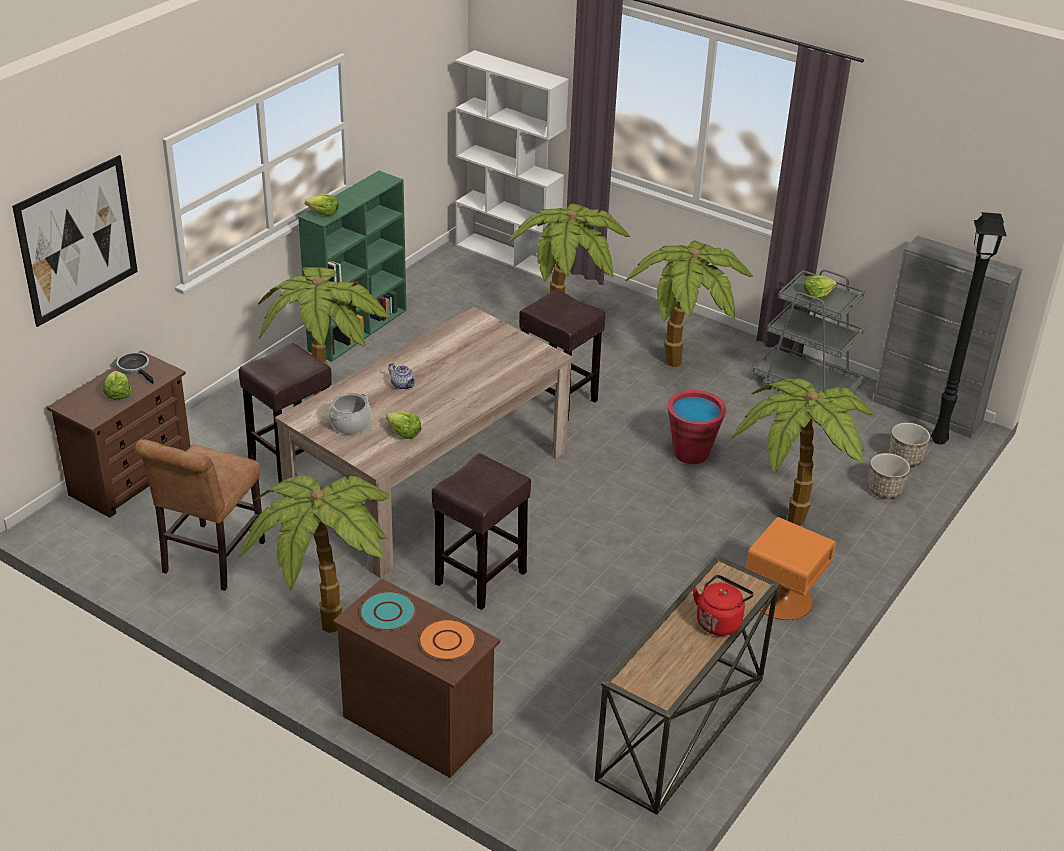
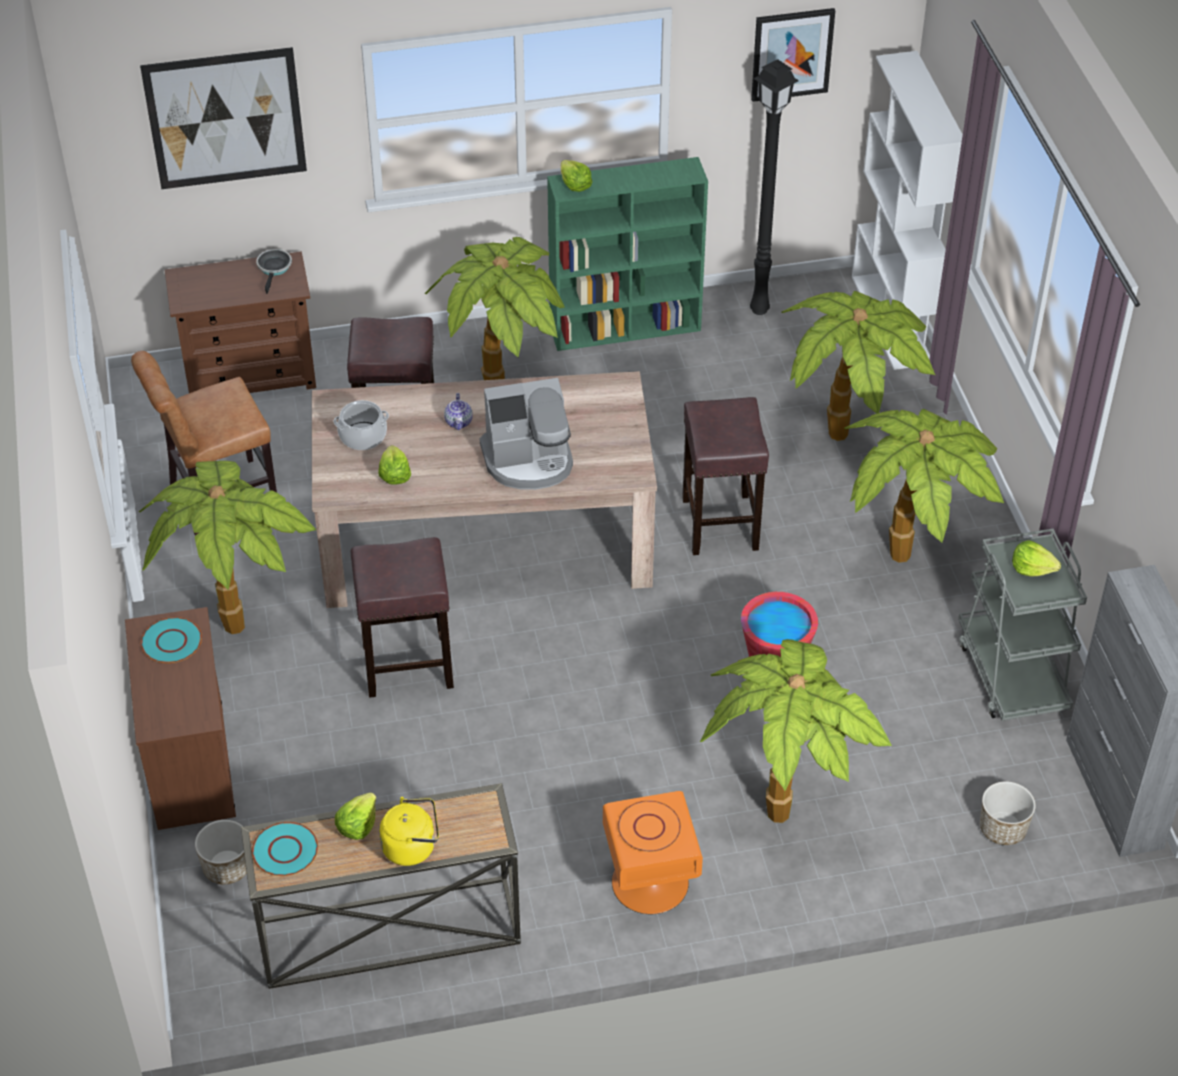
camera: 45 degrees right, 10 degrees up
lettuce [103,371,131,400] -> lettuce moved to [335,792,376,840]
orange plate [419,619,476,660] -> orange plate moved to [618,800,681,852]
red kettle [693,575,754,636] -> yellow kettle [379,797,439,866]
planter [868,453,910,499] -> planter moved to [195,820,247,884]
black floor lamp [931,212,1006,445] -> black floor lamp moved to [750,59,799,315]
none -> turquoise plate [252,822,318,876]
none -> coffee machine [480,378,573,490]
none -> picture [751,8,835,102]

